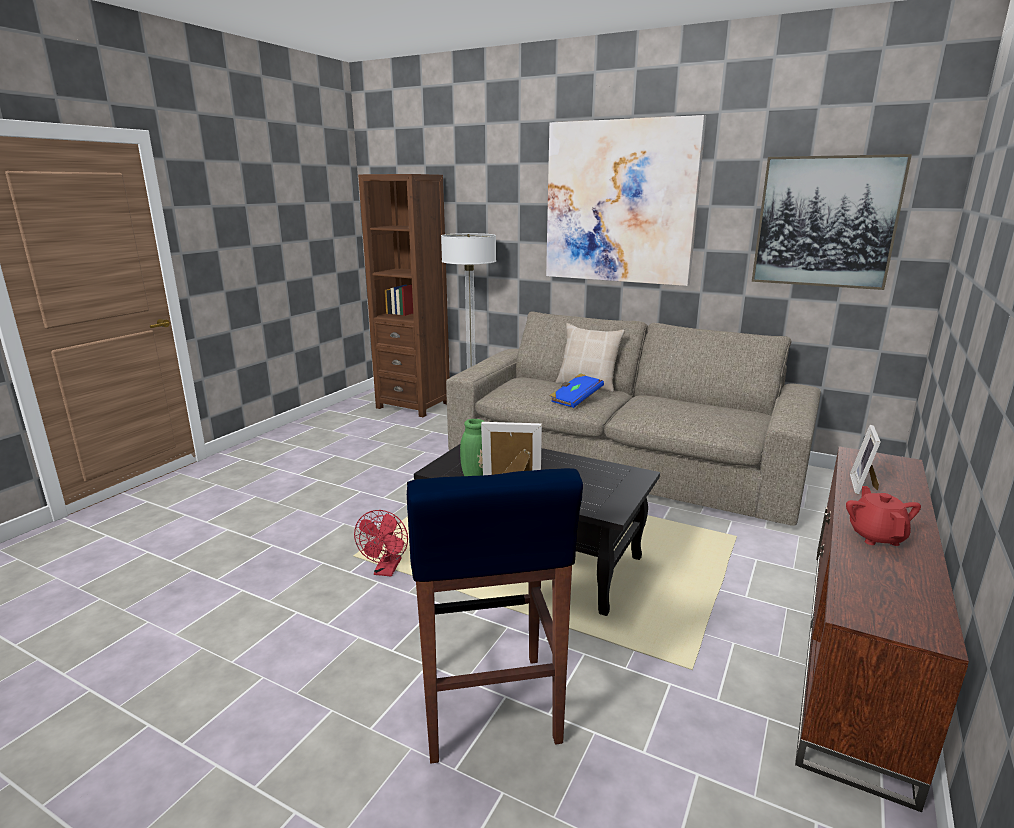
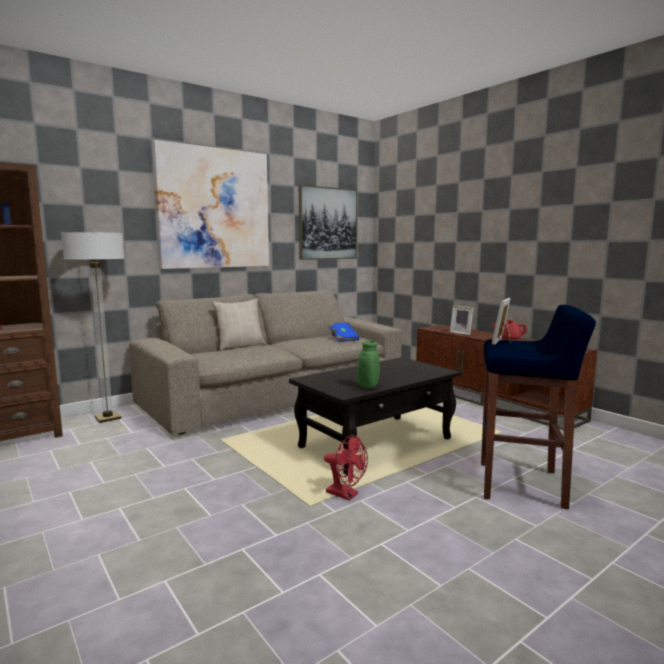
camera: 65 degrees left, 10 degrees down
blue book [550,373,604,408] -> blue book moved to [329,323,359,342]

